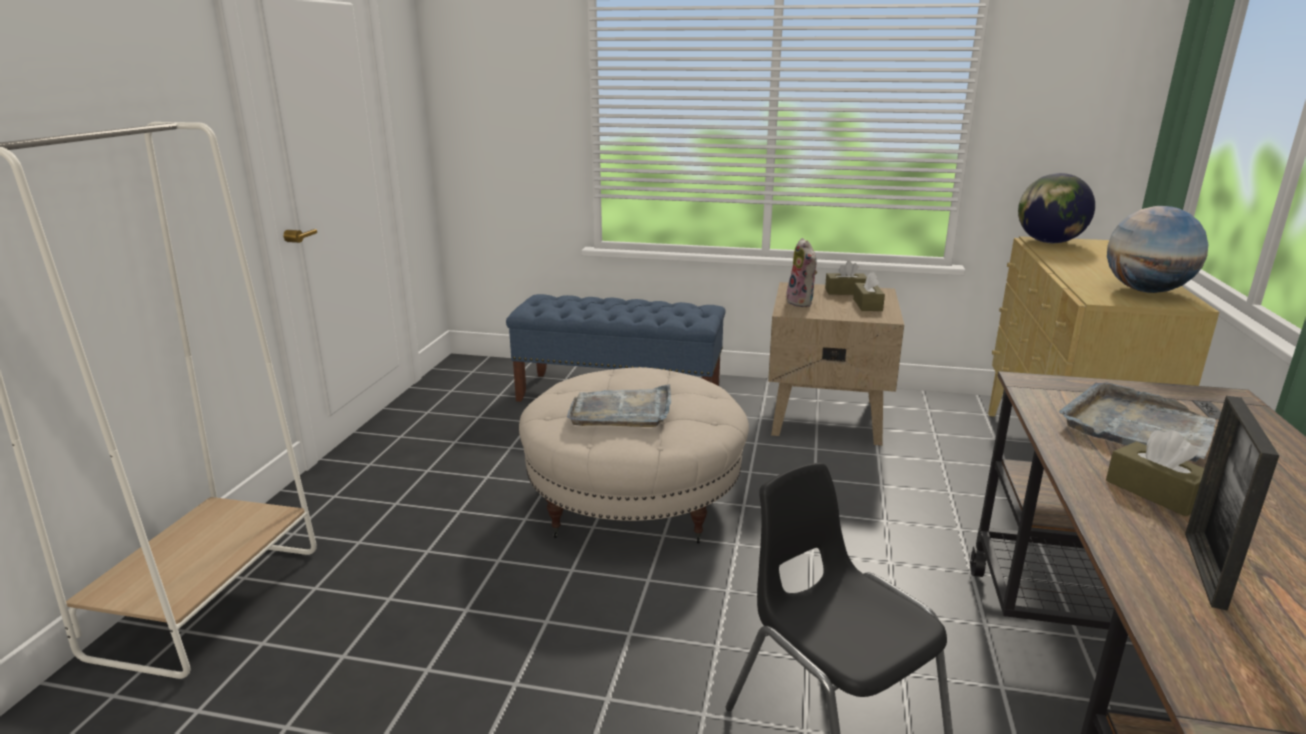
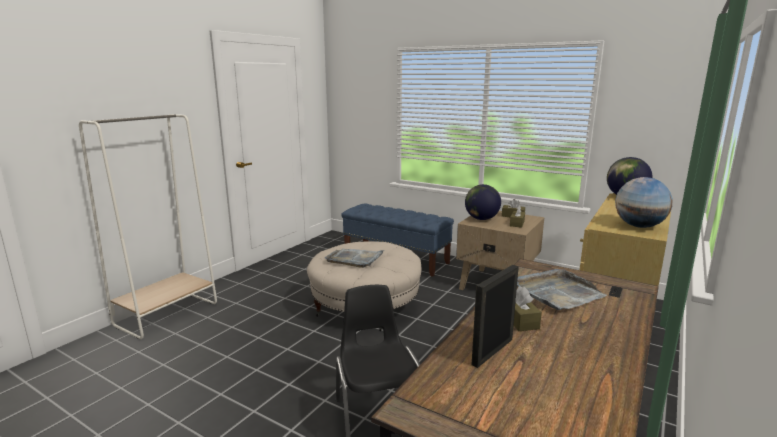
camera: 20 degrees right, 5 degrees down
plush toy [786,238,817,307] -> globe [465,184,501,220]

